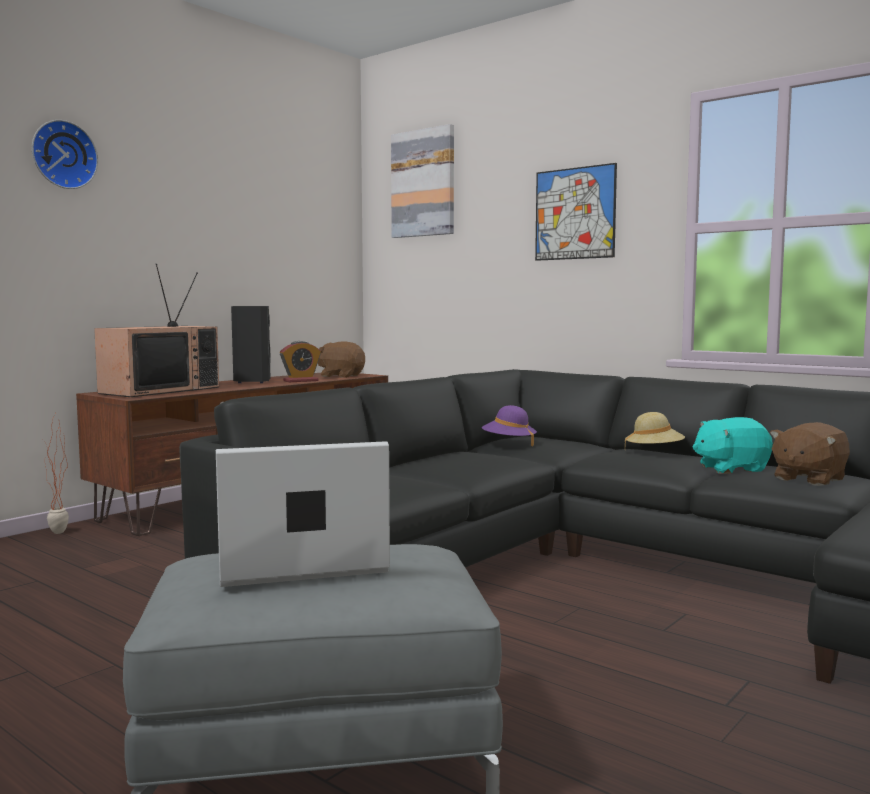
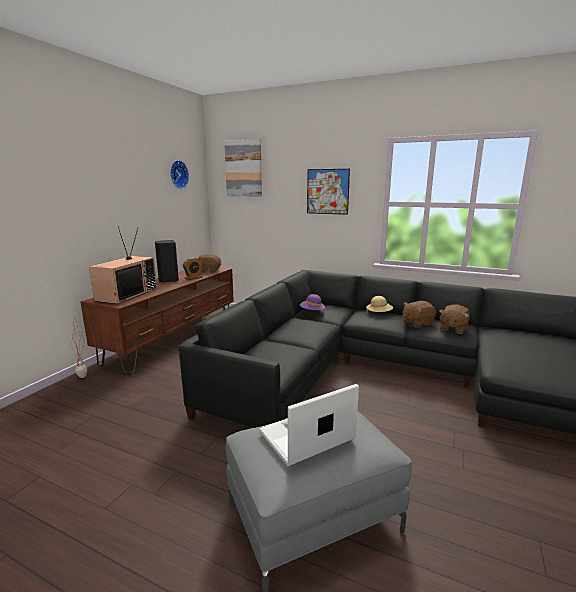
camera: 15 degrees left, 10 degrees up
wall clock [32,120,98,189] -> wall clock moved to [170,160,189,189]
turquoise plush toy [693,417,773,474] -> brown plush toy [403,301,436,328]

